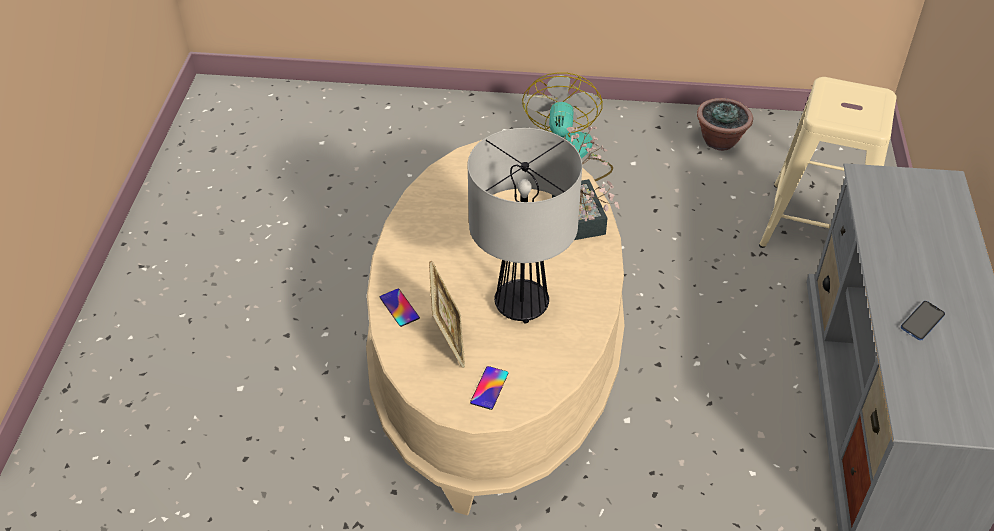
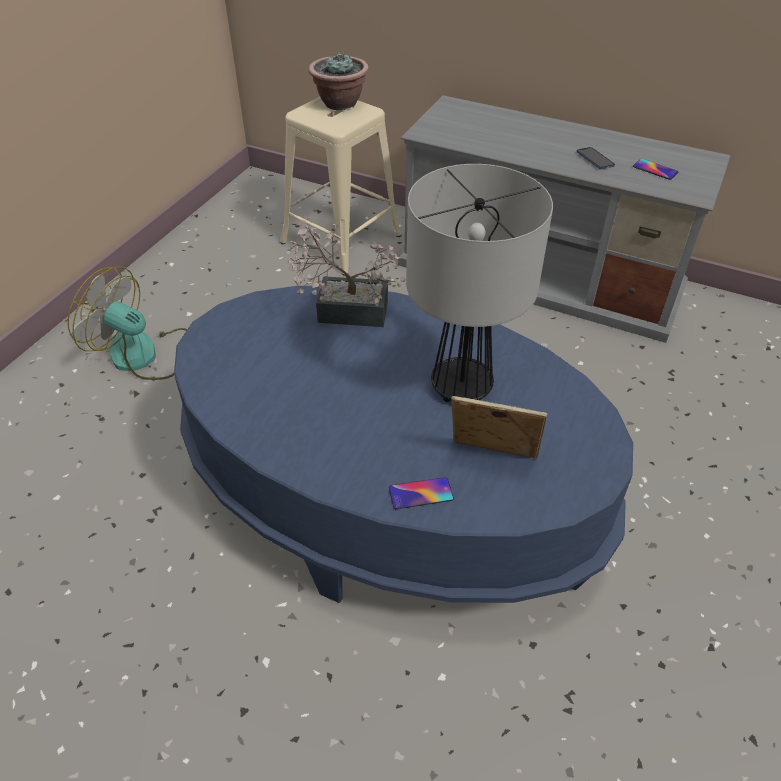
camera: 70 degrees left, 0 degrees up
beige coffee table [366,140,625,515] -> blue coffee table [174,286,633,603]
phone [470,366,508,410] -> phone moved to [633,159,679,180]
potted plant [697,98,753,151] -> potted plant moved to [308,52,369,110]

